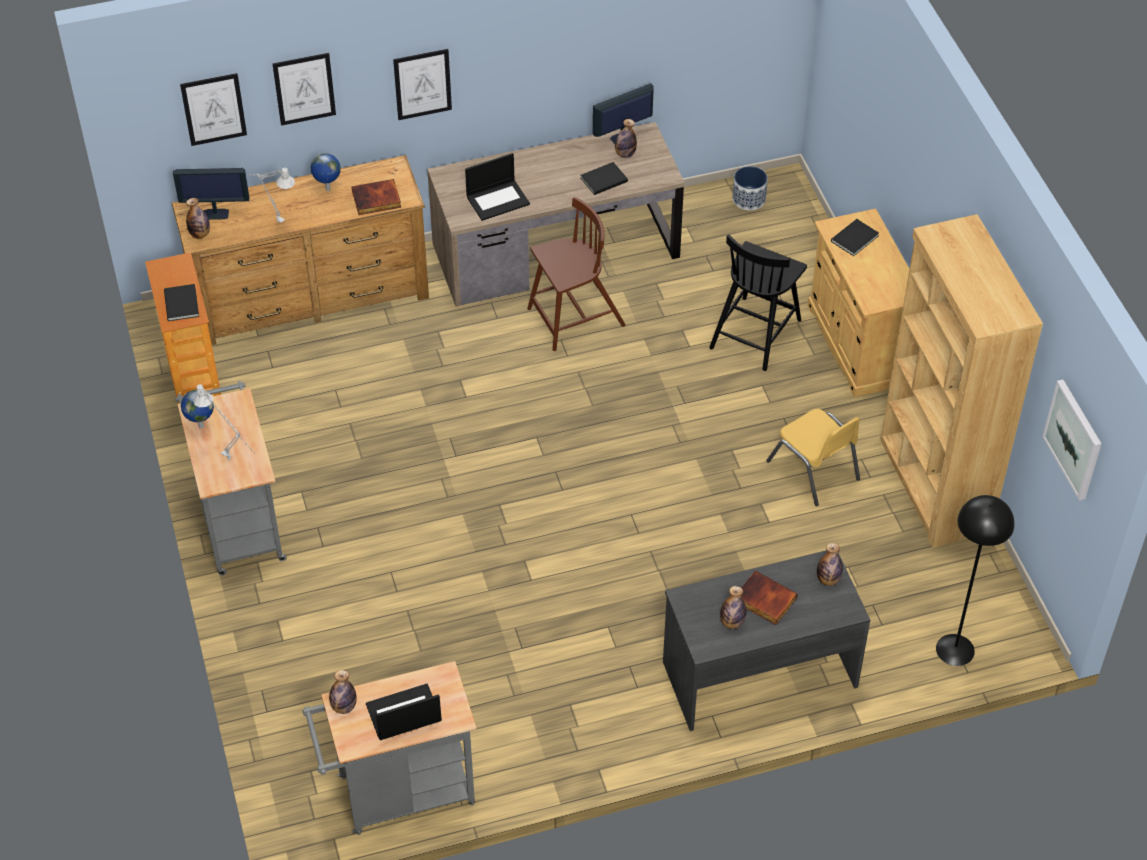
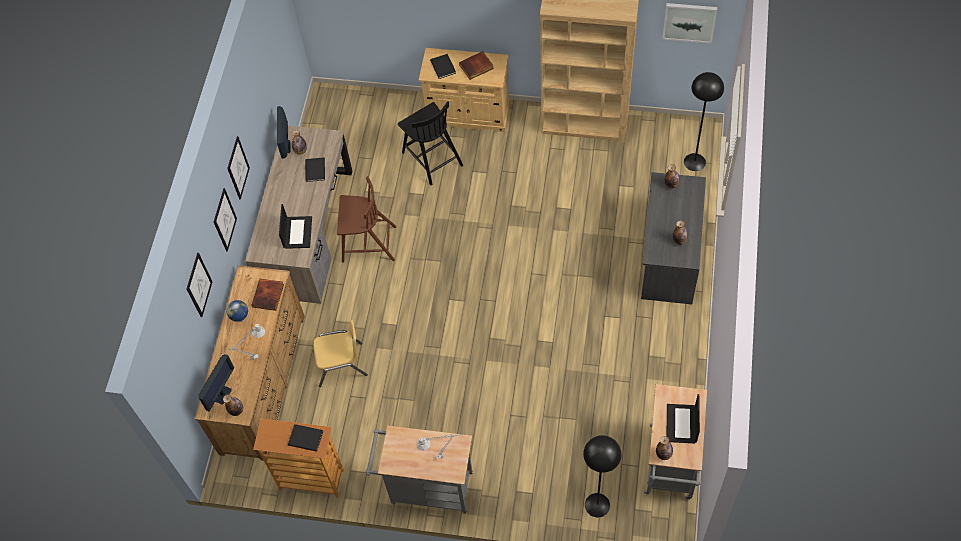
camera: 60 degrees left, 10 degrees up
picture [180,73,247,146] -> picture moved to [227,136,250,199]
globe [181,390,214,428] -> none
brown chair [527,197,626,351] -> brown chair turned 90 degrees clockwise [337,176,396,263]
planter [732,166,768,211] -> none
book [741,570,797,625] -> book moved to [459,51,494,80]
yellow chair [766,409,860,506] -> yellow chair moved to [313,320,368,387]
none -> black floor lamp [583,435,622,517]

